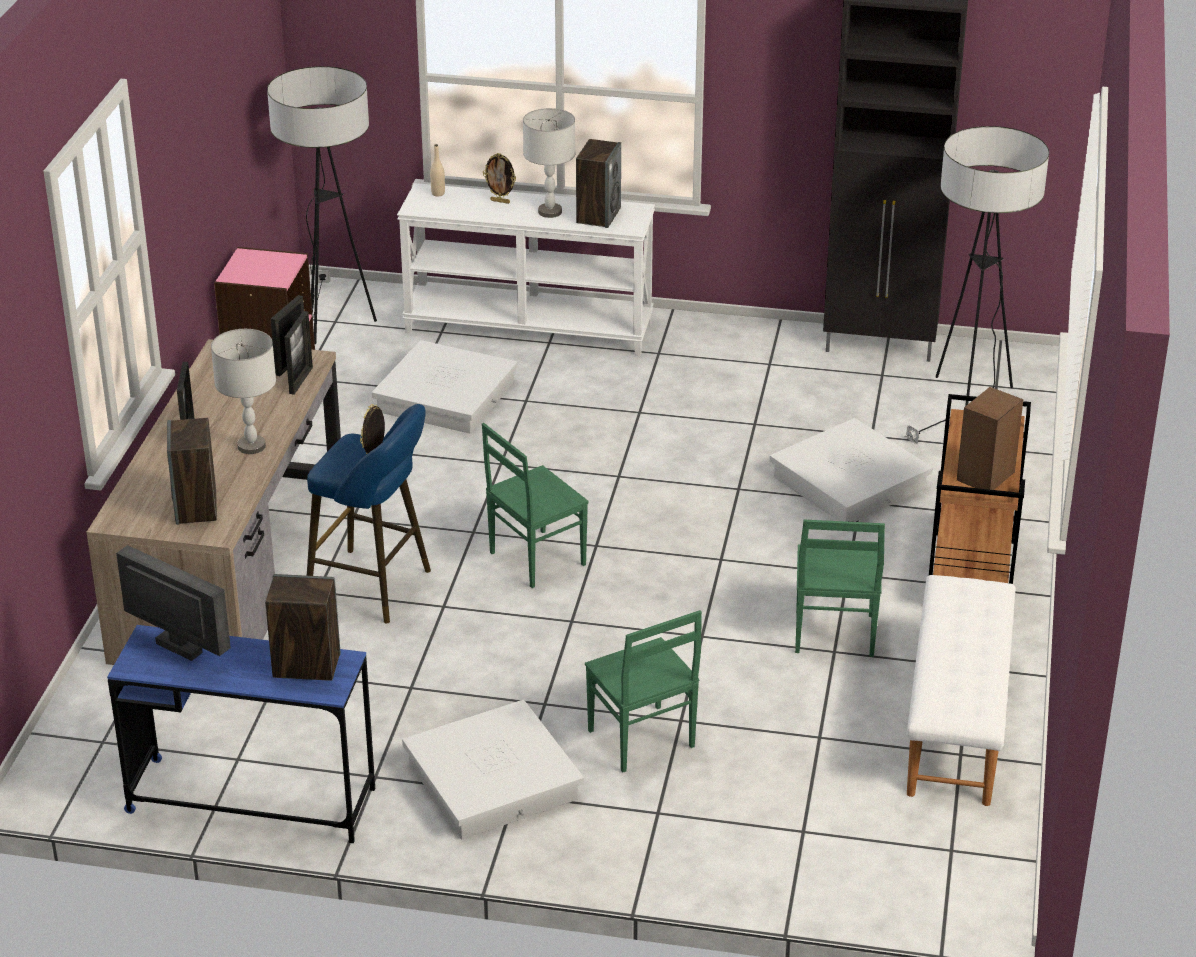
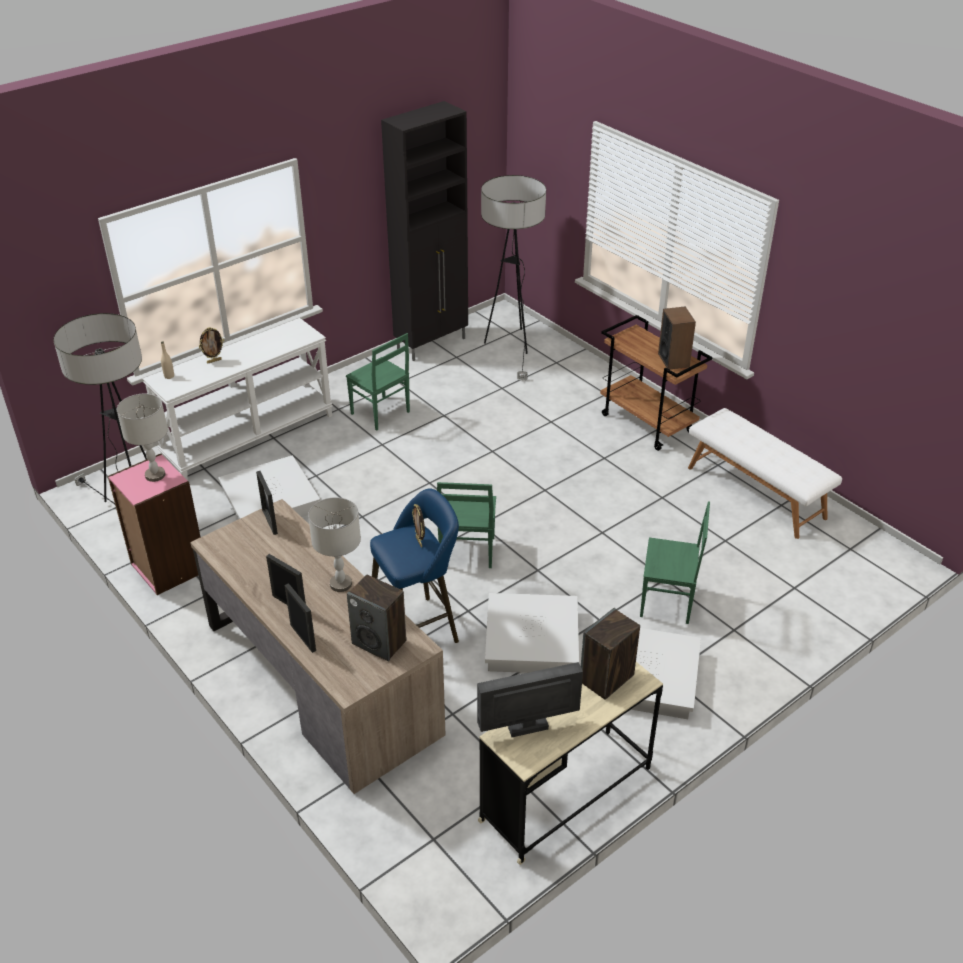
camera: 50 degrees left, 5 degrees up
blue desk [107,625,375,843] -> beige desk [478,662,663,865]
picture frame [284,311,313,395] -> picture frame moved to [285,583,316,653]
grey table lamp [523,108,575,218] -> grey table lamp moved to [117,394,168,482]
speaker [576,139,621,228] -> none
white storage box [770,418,933,522] -> white storage box moved to [485,593,579,673]
green chair [795,520,885,657] -> green chair moved to [346,333,410,430]

